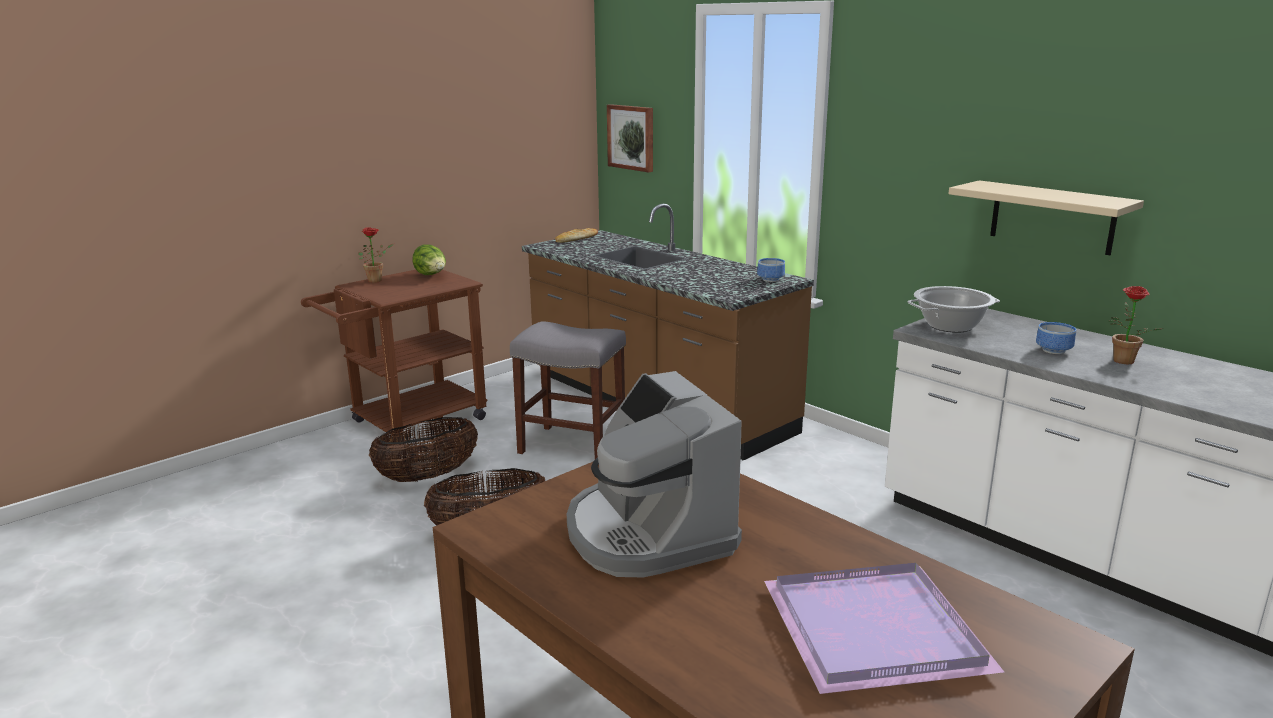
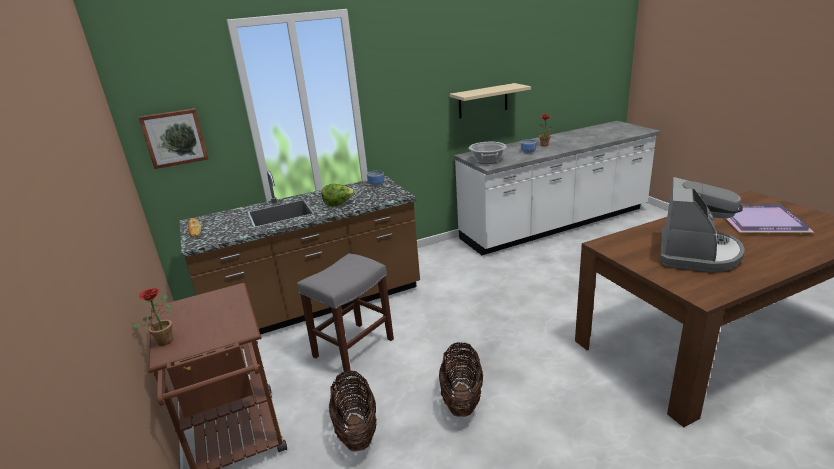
camera: 70 degrees left, 5 degrees up
lettuce [412,245,446,275] -> lettuce moved to [322,184,355,207]
coffee machine [567,371,742,577] -> coffee machine turned 60 degrees counterclockwise [660,177,745,272]

